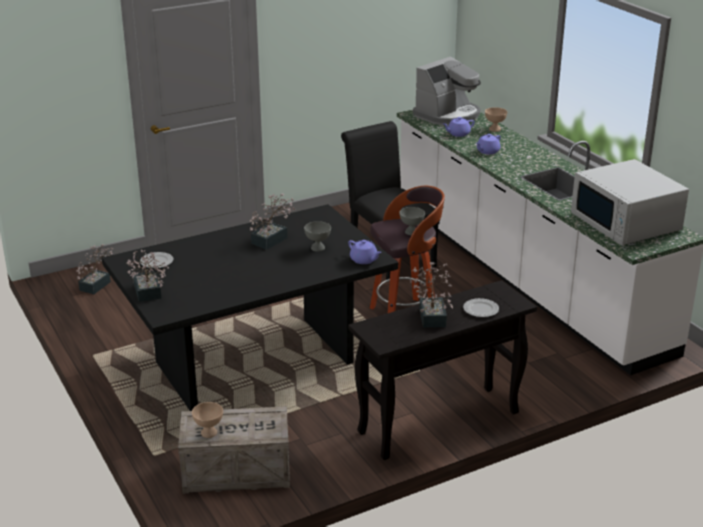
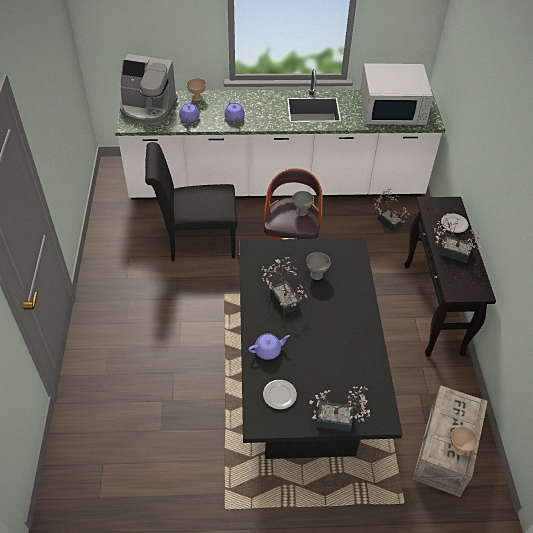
camera: 65 degrees left, 20 degrees up
potted plant [76,244,113,294] -> potted plant moved to [374,189,411,232]
purple teapot [348,240,382,264] -> purple teapot moved to [248,333,290,360]
coffee machine [413,57,481,126] -> coffee machine turned 120 degrees clockwise [120,54,178,125]

